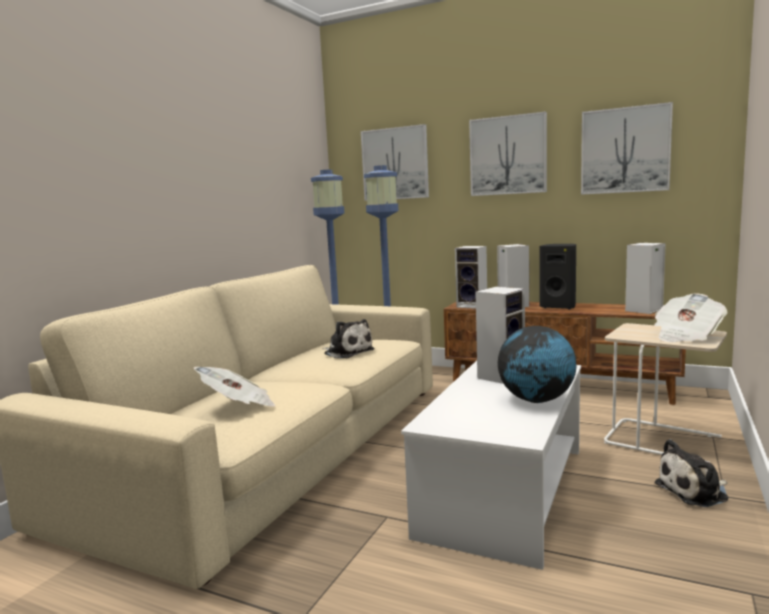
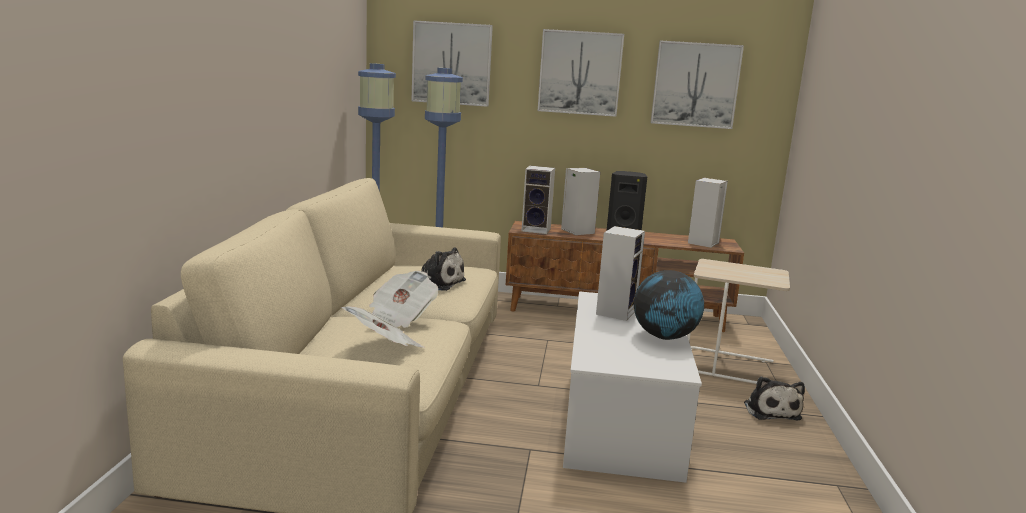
camera: 20 degrees left, 5 degrees up
newspaper [654,293,728,342] -> newspaper moved to [369,271,438,328]
plush toy [655,439,729,507] -> plush toy turned 60 degrees counterclockwise [744,376,805,421]

